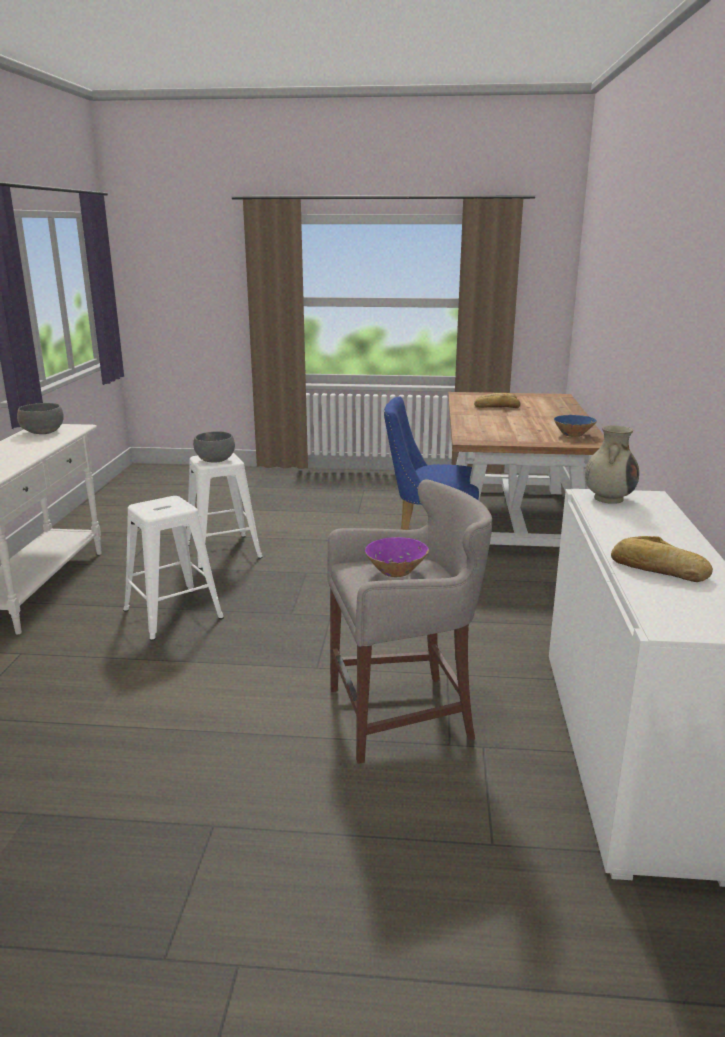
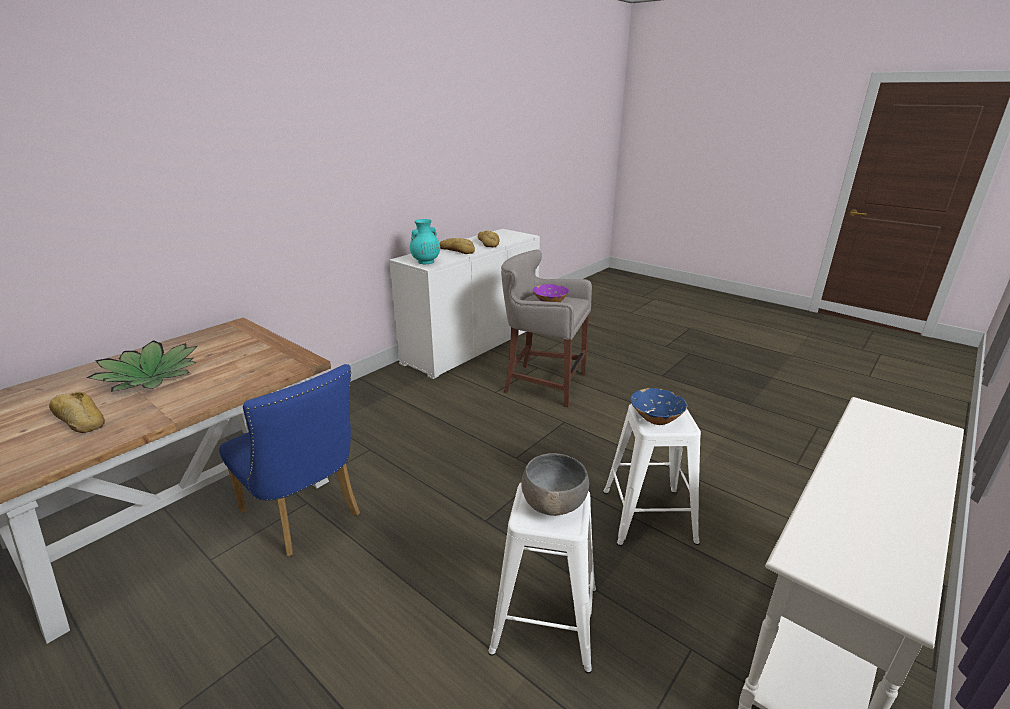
camera: 145 degrees left, 5 degrees up
grey bowl [17,403,64,434] -> none
blue bowl [554,415,597,437] -> blue bowl moved to [630,388,687,425]
beige vase [585,425,639,504] -> turquoise vase [410,219,440,264]
none -> potted plant [87,340,197,392]
none -> bread [440,238,475,254]

